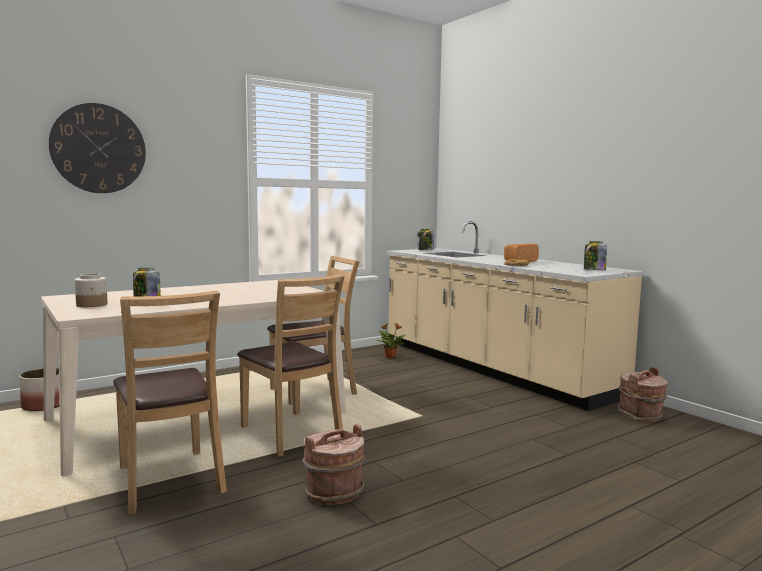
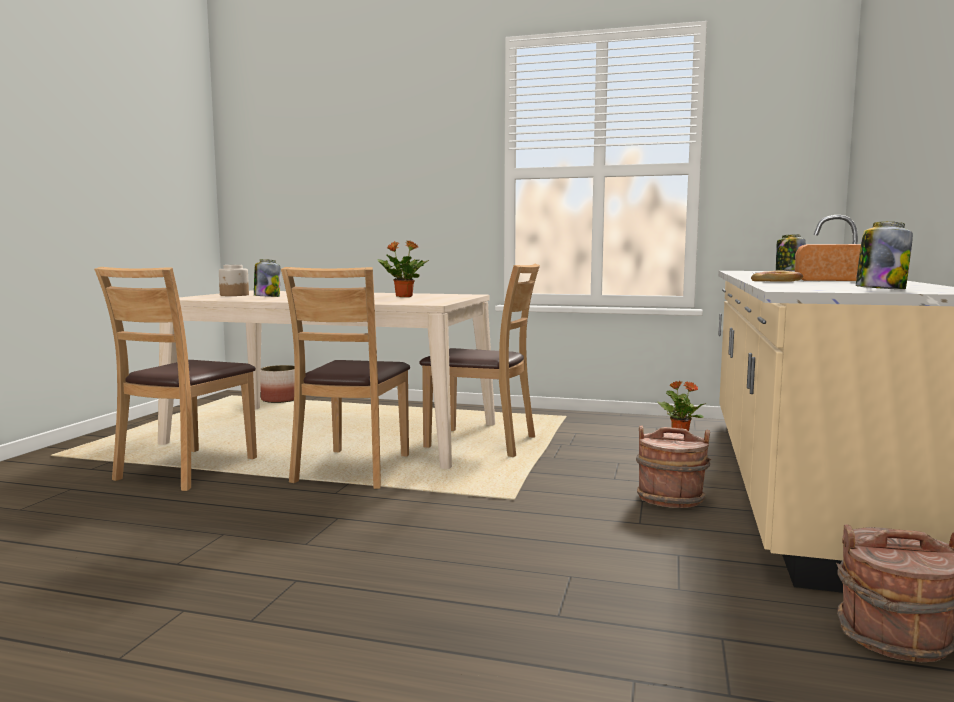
camera: 50 degrees right, 0 degrees up
wall clock [49,103,146,193] -> none
brown bucket [303,424,365,505] -> brown bucket moved to [636,426,711,508]
none -> potted plant [377,241,429,297]

